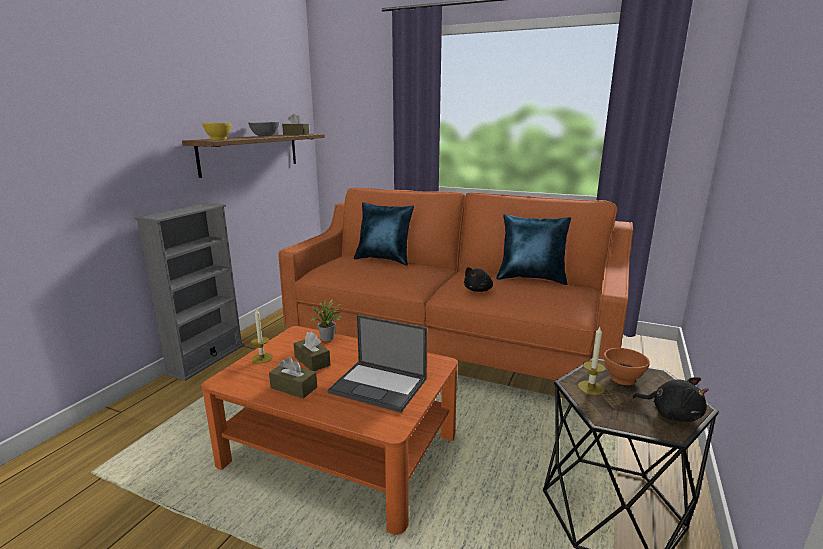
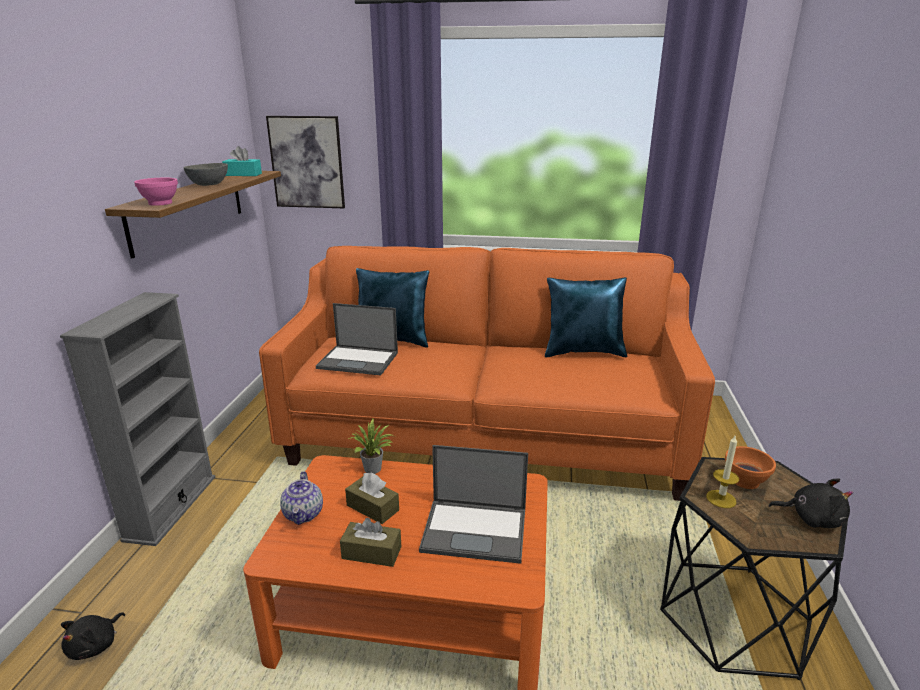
camera: 15 degrees left, 5 degrees up
yellow bowl [202,123,231,140] -> pink bowl [134,178,178,206]
candle [251,308,273,363] -> teapot [280,471,323,525]
brown tissue box [282,114,309,135] -> turquoise tissue box [222,146,262,176]
black plush toy [464,267,493,292] -> black plush toy moved to [61,612,125,660]
none -> picture [266,116,345,208]
none -> laptop [316,303,398,375]

